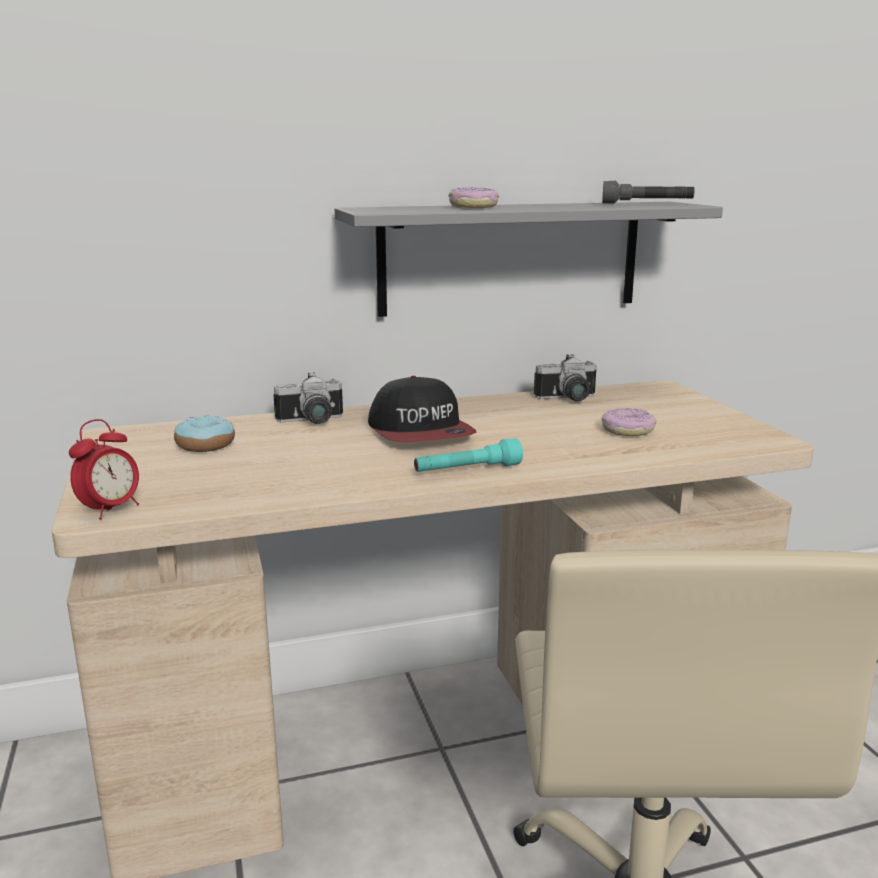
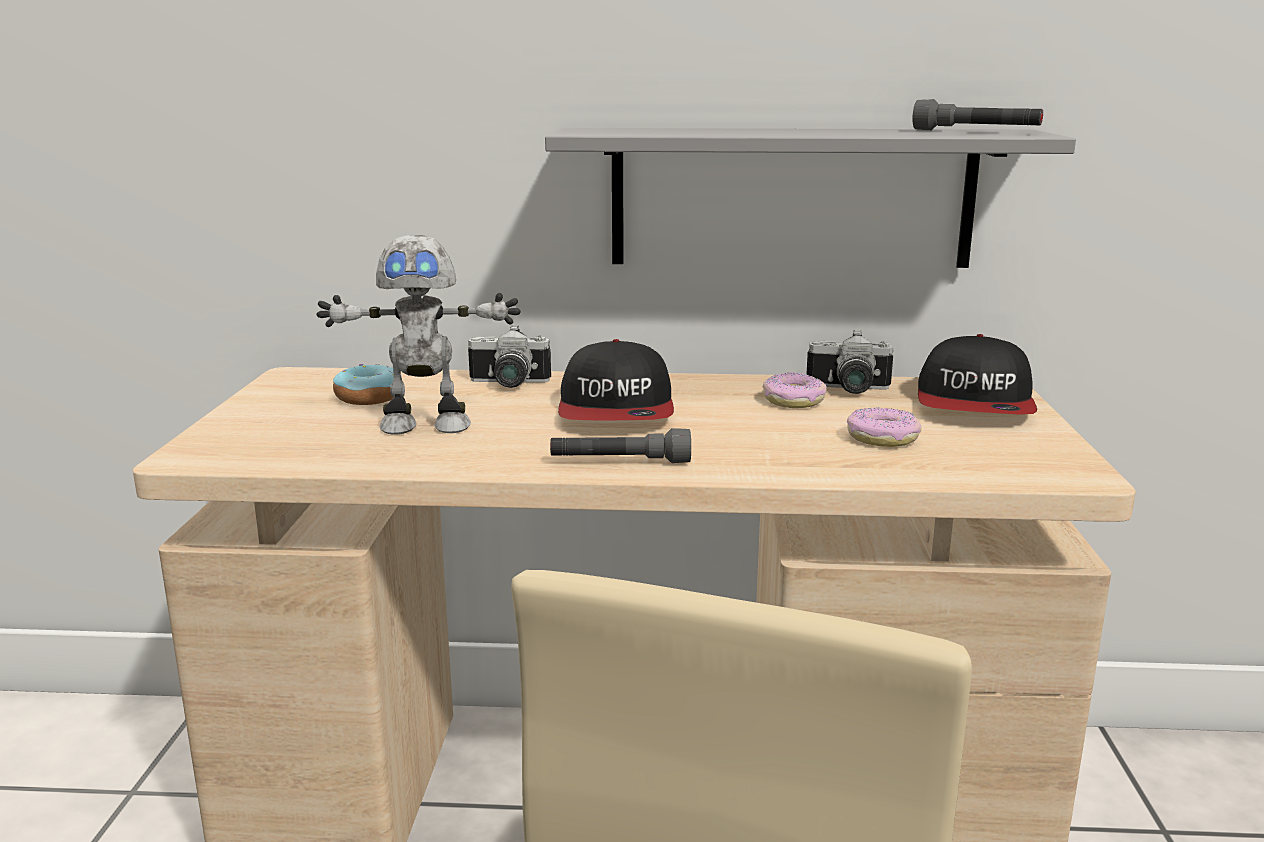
camera: 20 degrees right, 0 degrees up
alarm clock [69,419,139,520] -> none
turquoise flashlight [414,438,523,472] -> grey flashlight [550,428,691,463]
donut [448,187,499,208] -> donut moved to [763,372,826,408]
none -> toy robot [317,235,521,434]
none -> cap [918,334,1037,415]

